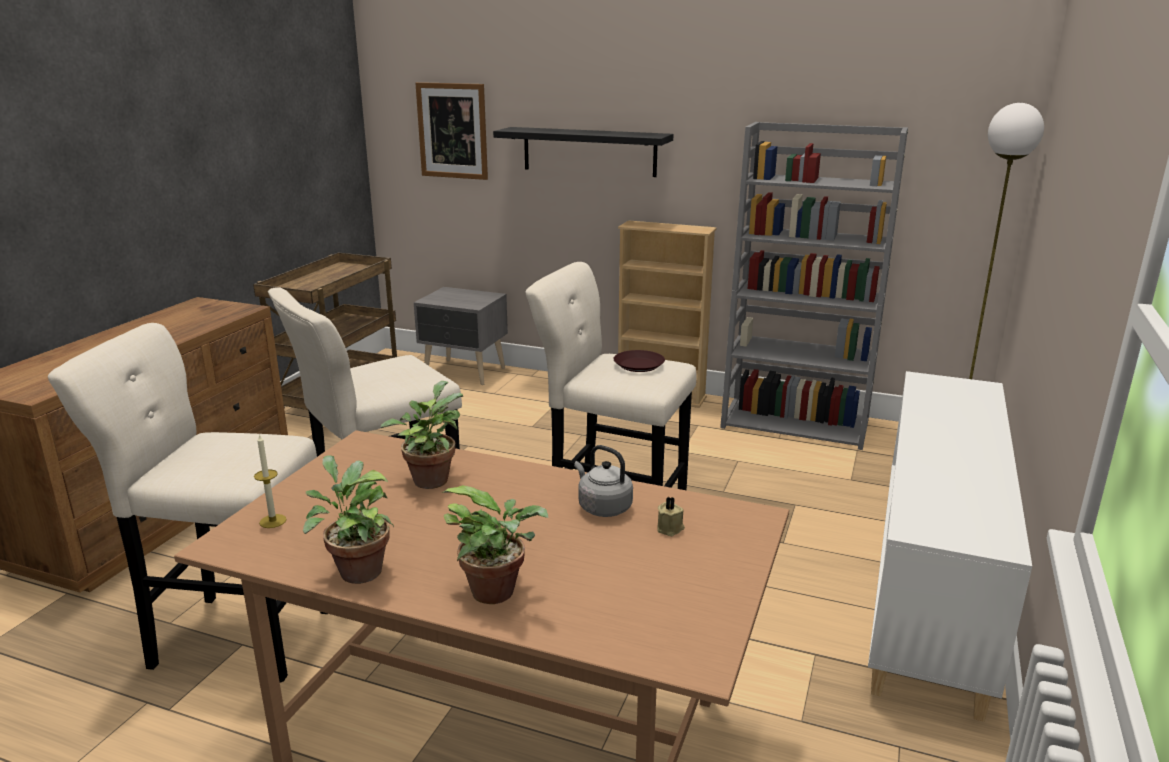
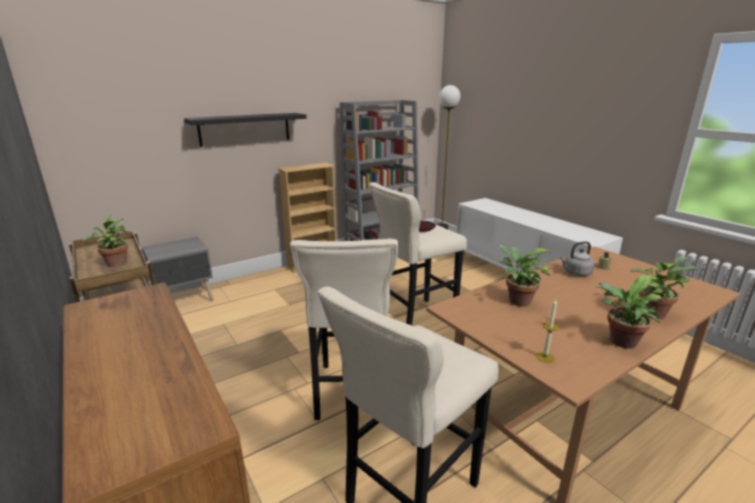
camera: 55 degrees left, 0 degrees up
picture [415,82,488,180] -> none
none -> potted plant [83,215,128,267]

